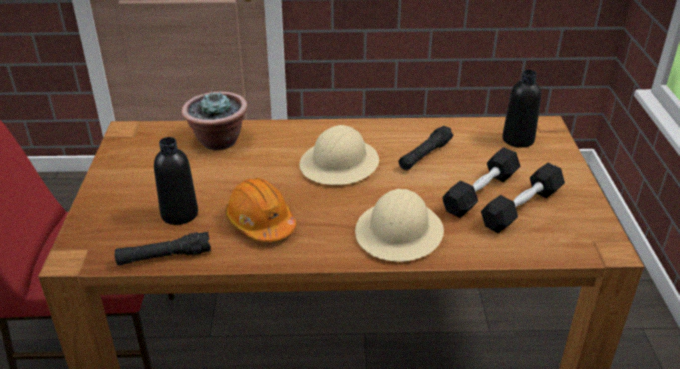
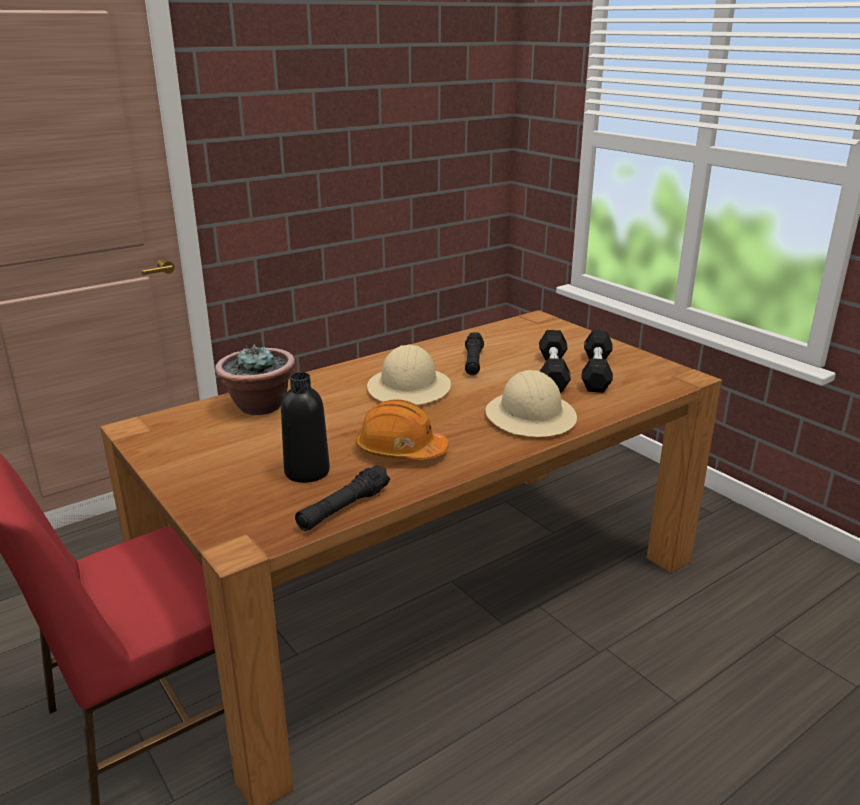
camera: 35 degrees left, 10 degrees down
black bottle [502,70,541,148] -> none

